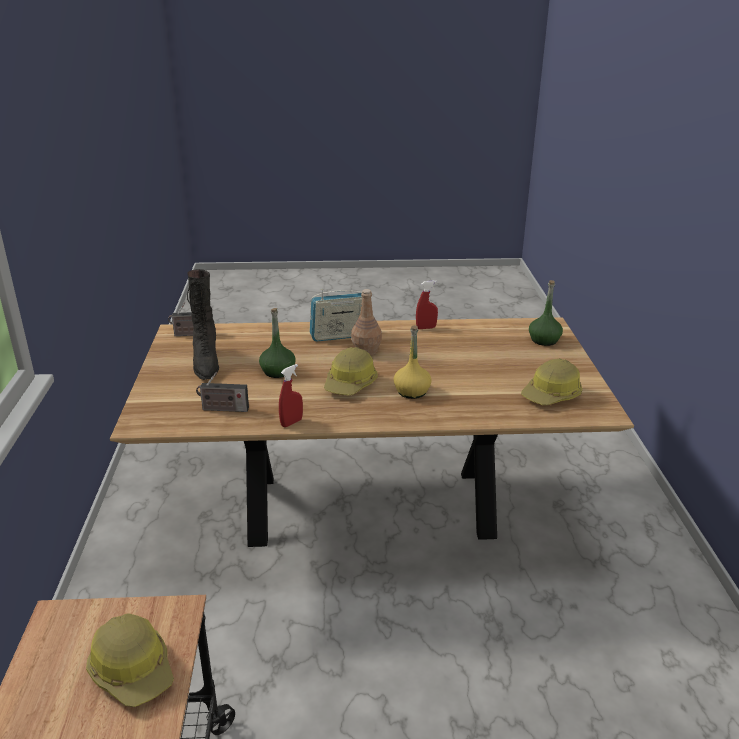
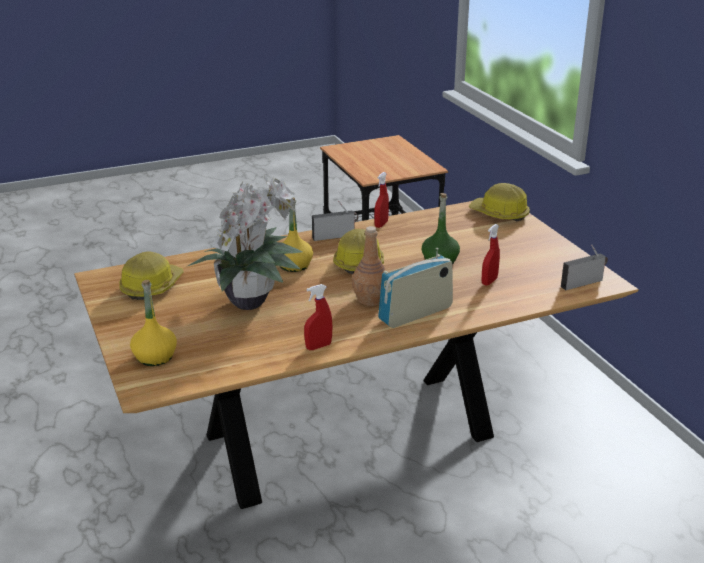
camera: 160 degrees right, 0 degrees up
hard hat [86,613,174,707] -> hard hat moved to [469,183,530,221]
black boot [187,269,219,380] -> none
radio [196,372,249,412] -> radio moved to [312,201,358,241]
green bottle [529,280,563,346] -> yellow bottle [130,280,177,366]
none -> potted plant [186,175,303,310]
none -> red spray bottle [482,224,500,286]

